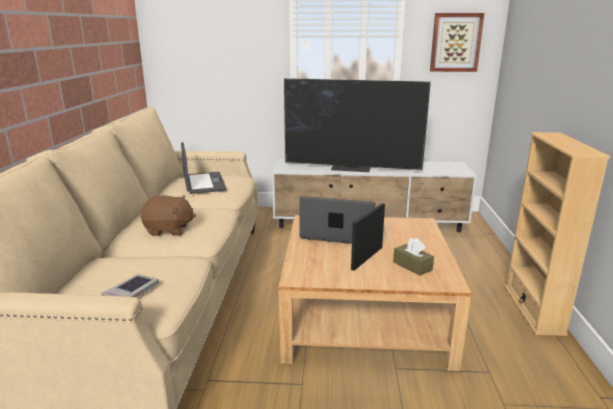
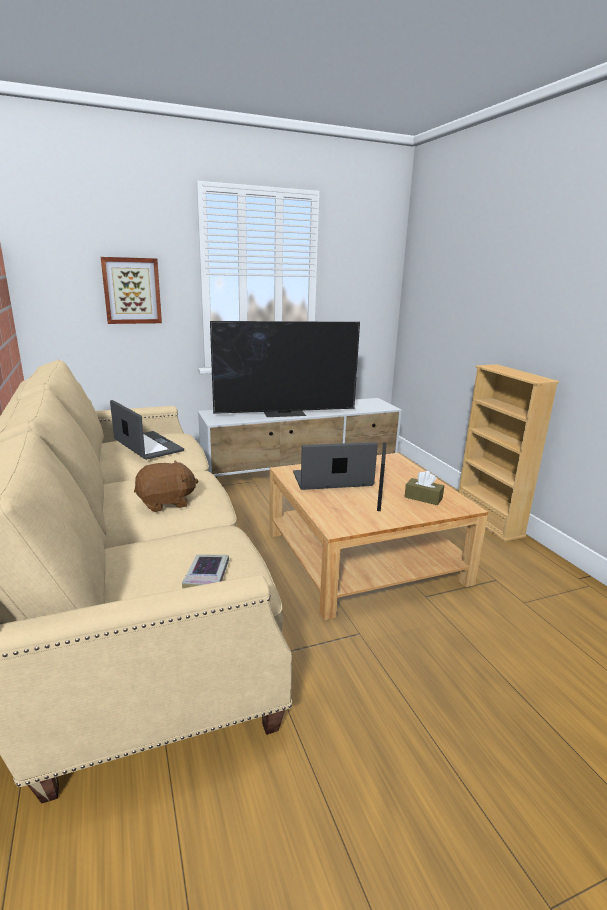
camera: 25 degrees left, 0 degrees up
picture [430,13,484,72] -> picture moved to [101,257,162,324]

